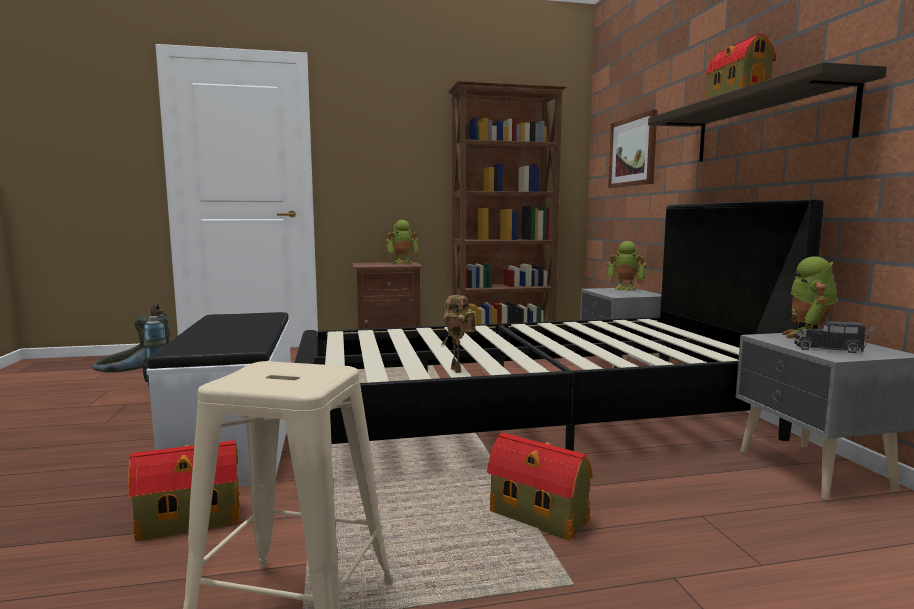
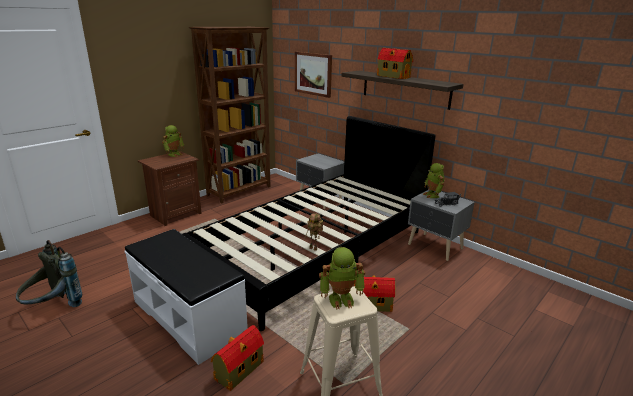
camera: 35 degrees left, 15 degrees up
toy robot [607,241,647,291] -> toy robot moved to [319,247,365,310]

